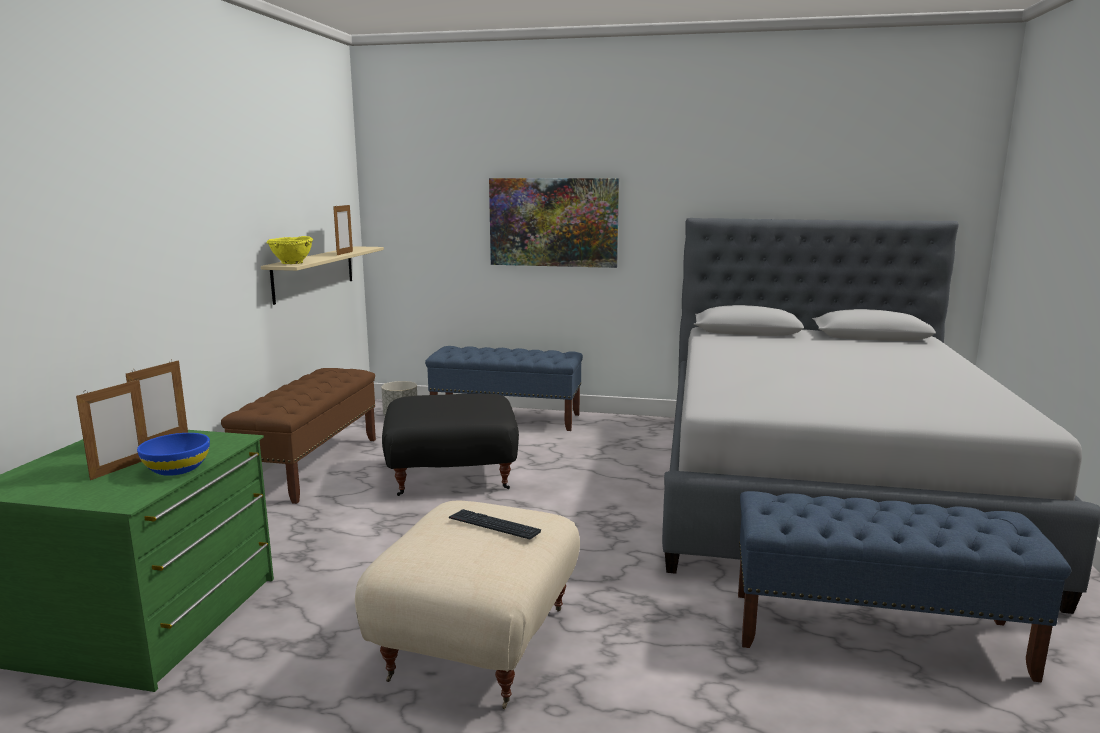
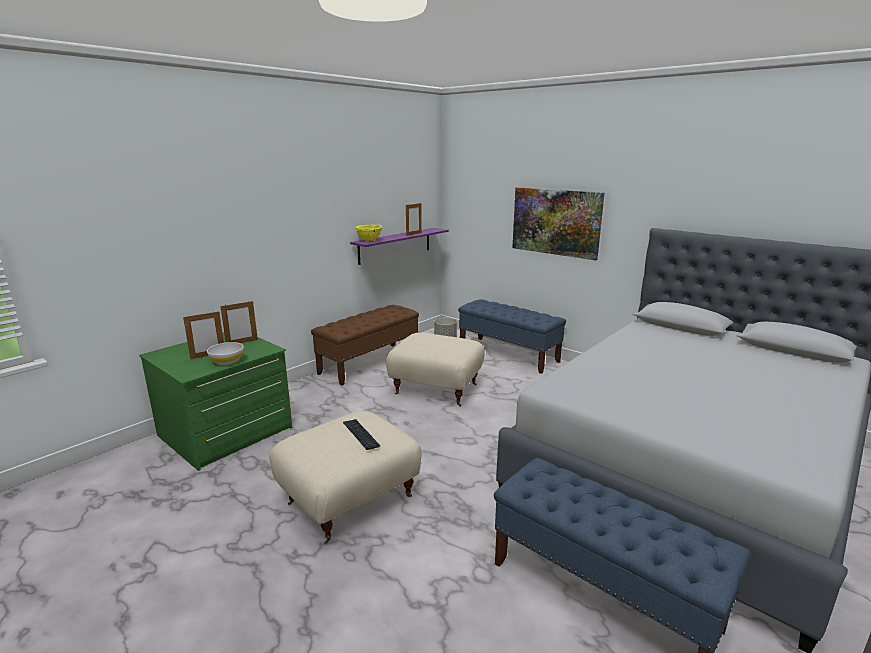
camera: 30 degrees right, 5 degrees up
blue bowl [137,433,210,476] -> white bowl [207,342,244,365]
beige shelf [261,246,384,305] -> purple shelf [350,228,449,265]
black ottoman [382,394,519,496] -> beige ottoman [386,333,485,407]

